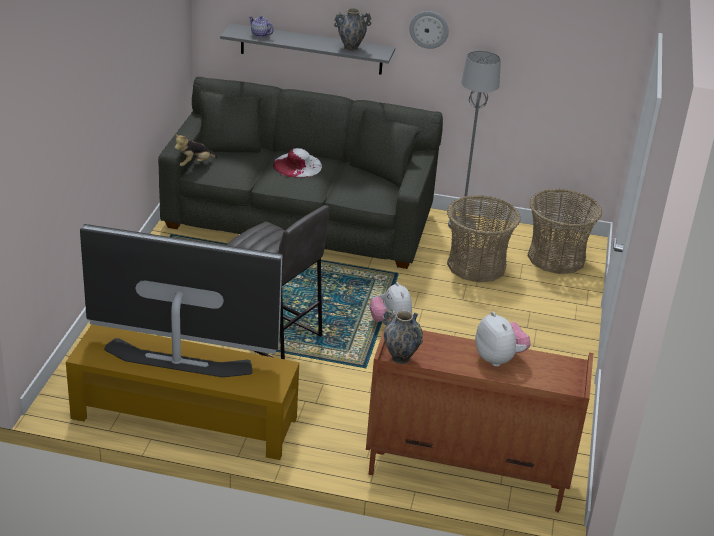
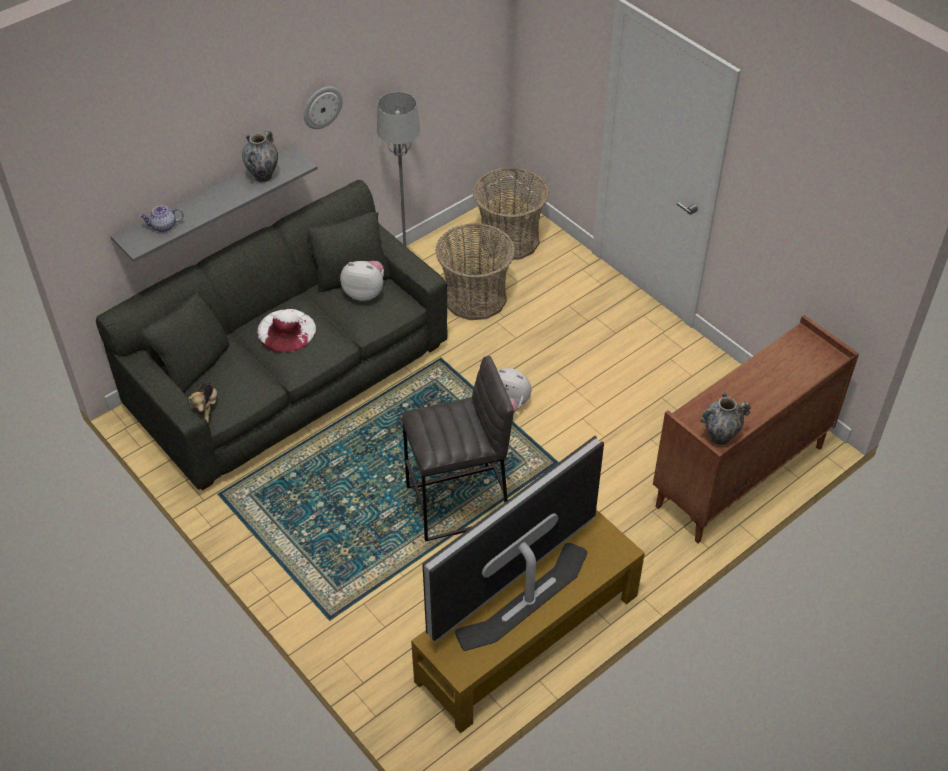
camera: 50 degrees left, 15 degrees up
plush toy [475,312,531,367] -> plush toy moved to [340,261,384,301]

